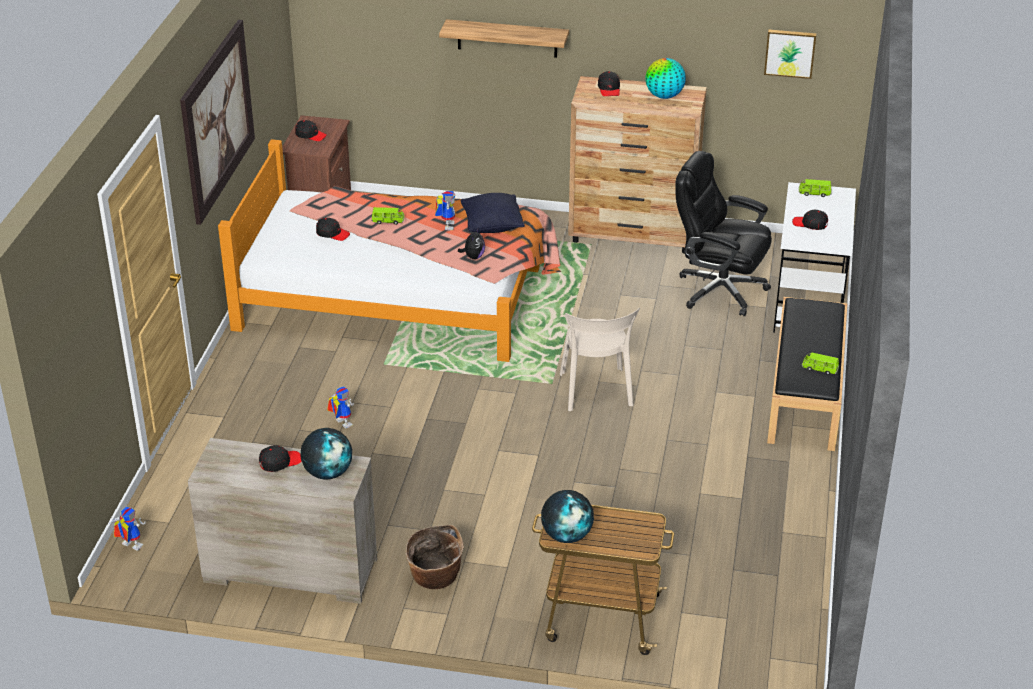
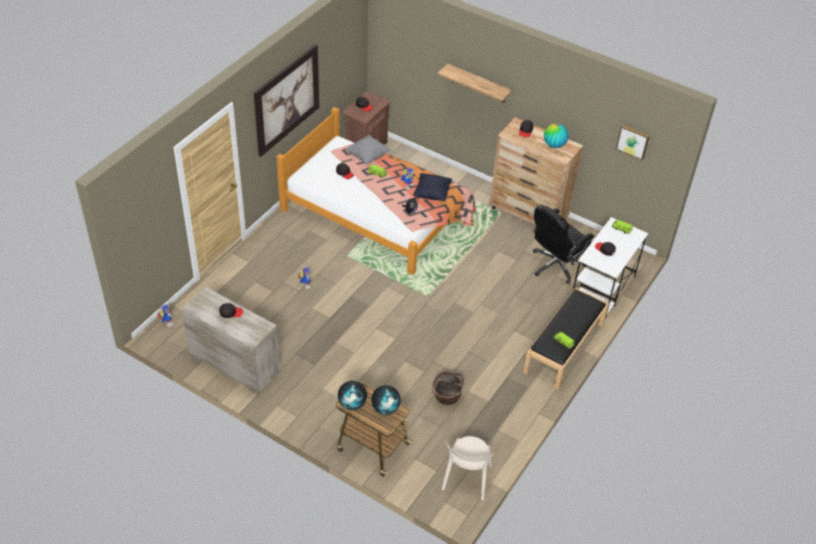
camera: 20 degrees right, 10 degrees up
globe [301,428,352,480] -> globe moved to [371,385,401,415]
basket [406,525,464,589] -> basket moved to [432,371,465,405]
beige chair [560,308,640,411] -> beige chair moved to [441,436,495,500]
black office chair [675,151,772,316] -> black office chair turned 90 degrees counterclockwise [533,205,594,284]
none -> grey pillow [345,135,391,165]

